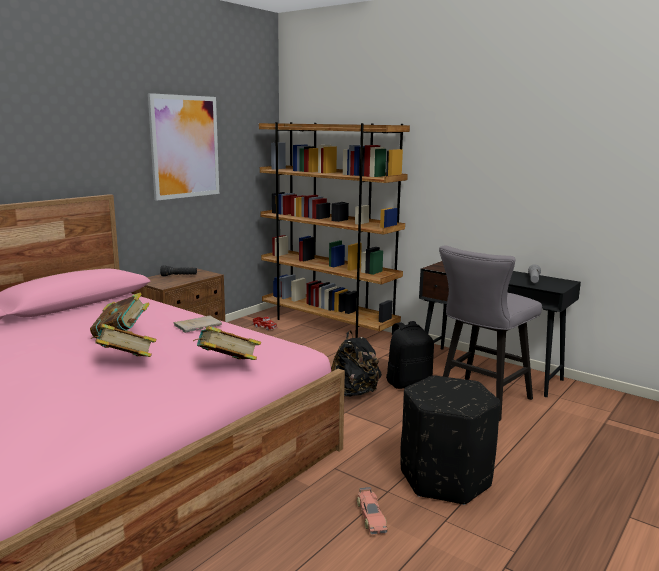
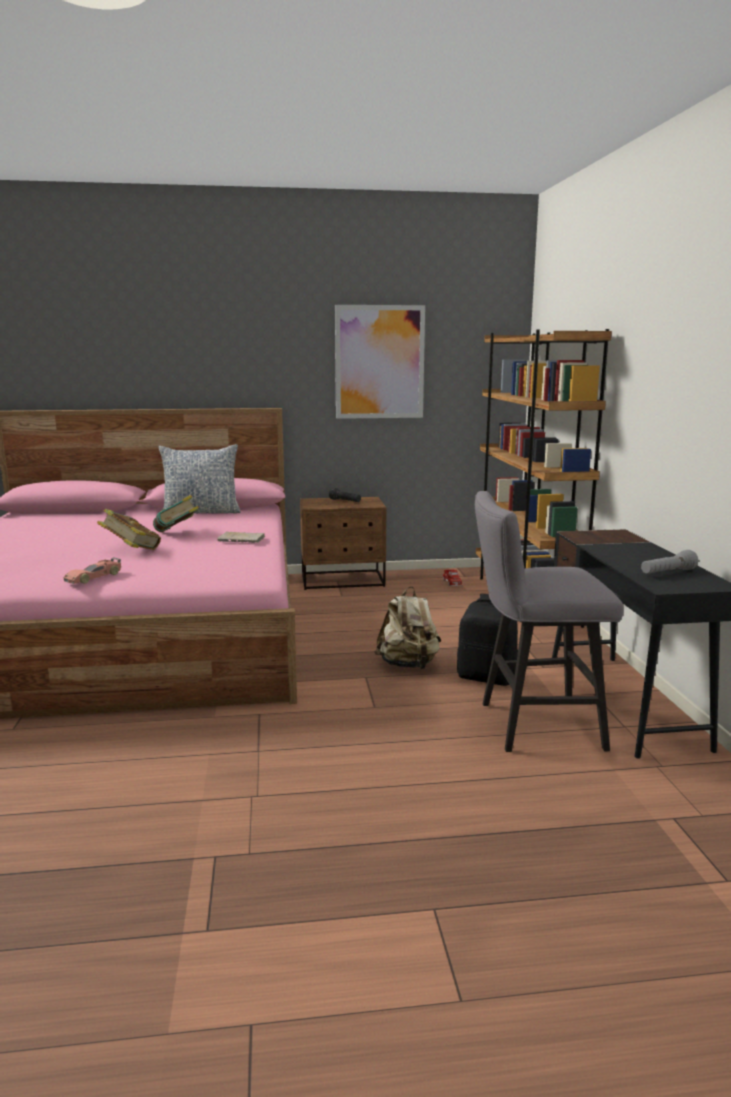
camera: 45 degrees right, 0 degrees up
book [193,326,261,360] -> none
black backpack [331,330,382,397] -> beige backpack [374,586,441,669]
toy car [357,487,388,535] -> toy car moved to [64,557,121,584]
black ottoman [400,376,501,505] -> none
none -> pillow [158,444,241,513]

